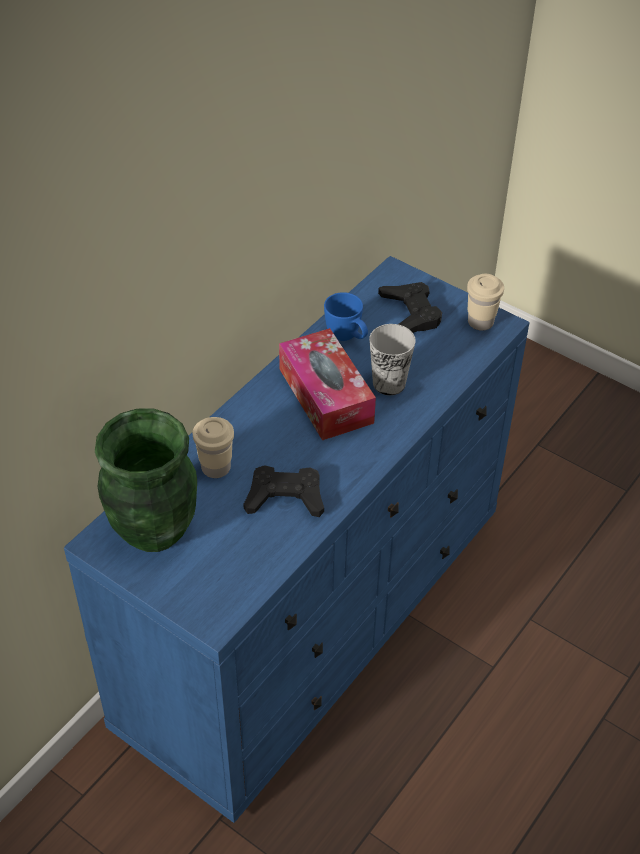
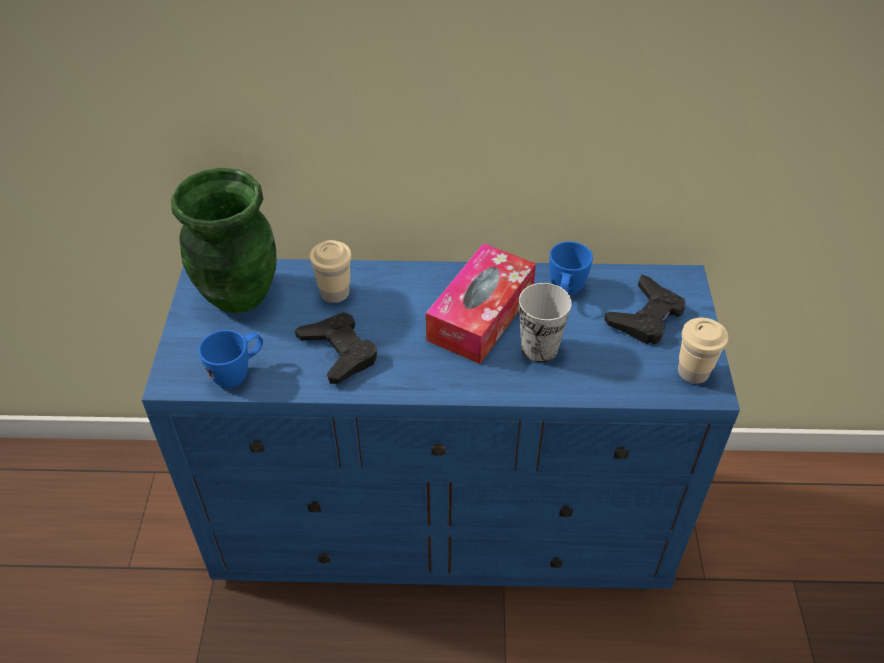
camera: 55 degrees right, 0 degrees up
none -> blue mug [199,330,263,387]

